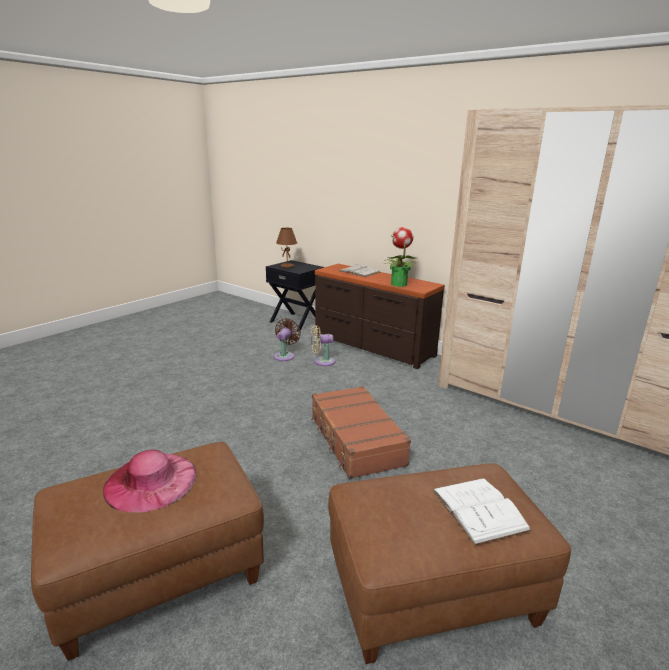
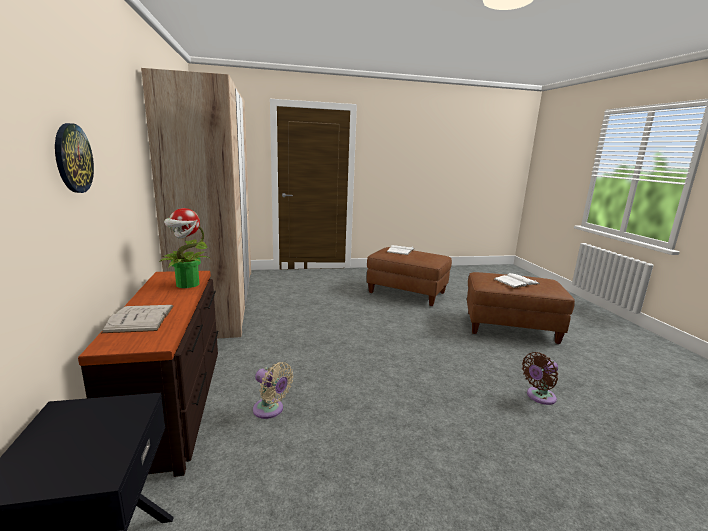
camera: 140 degrees left, 5 degrees down
pink hat [103,450,197,512] -> white book [494,273,540,288]
brown fan [274,318,301,361] -> brown fan moved to [522,352,558,405]
brown table lamp [276,228,297,268] -> none
brown suitcase [311,386,411,479] -> none
none -> wall clock [55,123,94,193]

